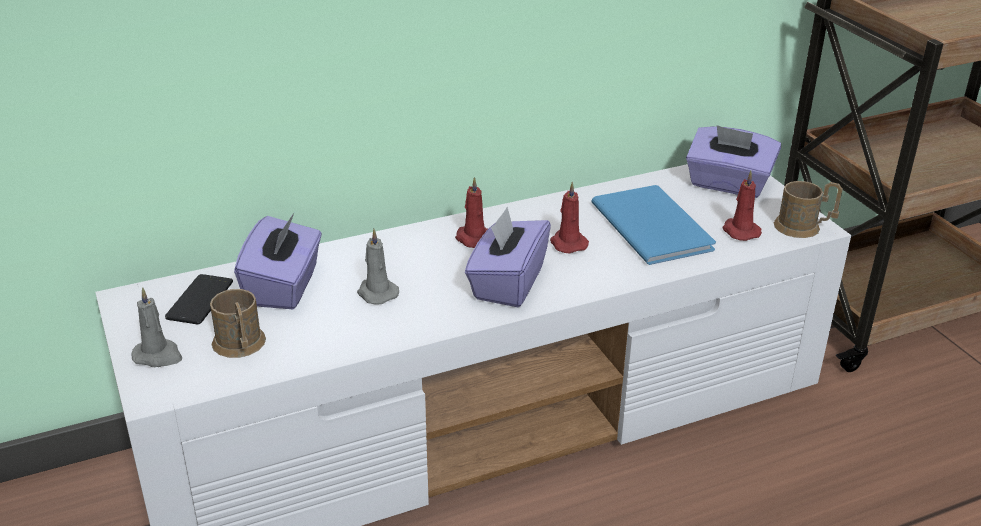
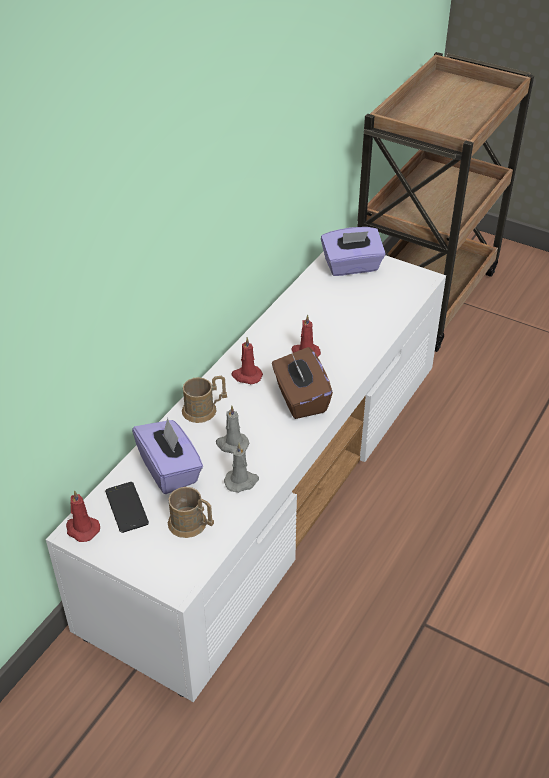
camera: 35 degrees left, 10 degrees up
grey candle [132,287,182,367] -> grey candle moved to [224,443,259,493]
purple tissue box [465,207,551,307] -> brown tissue box [272,347,333,419]
blue book [591,185,716,265] -> none
red candle [723,171,762,241] -> red candle moved to [66,490,100,542]
brown mug [774,181,843,238] -> brown mug moved to [182,376,227,423]

